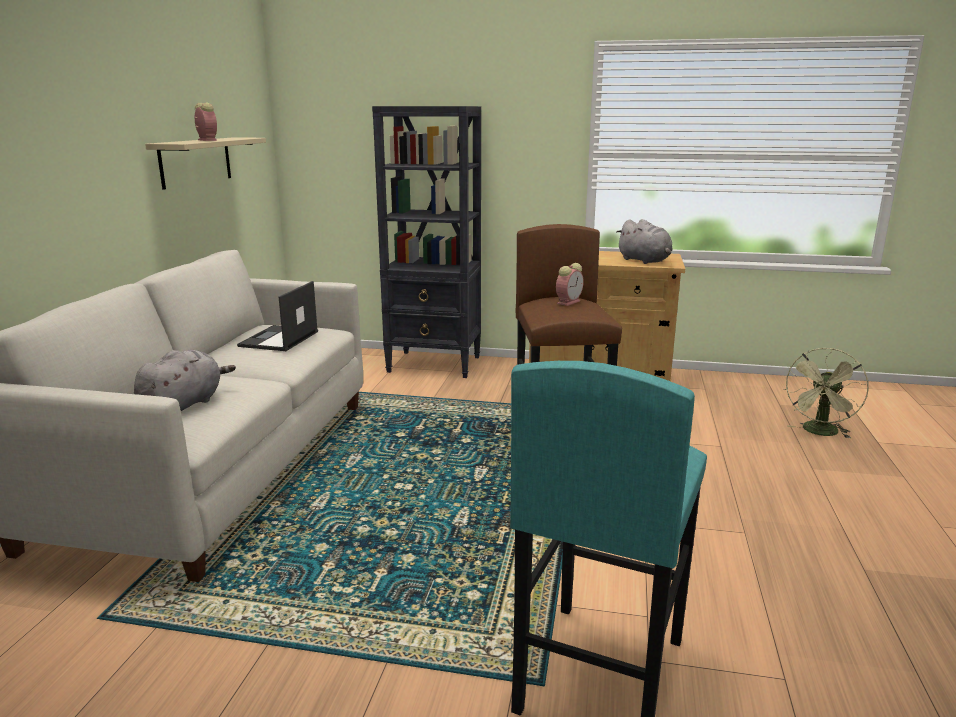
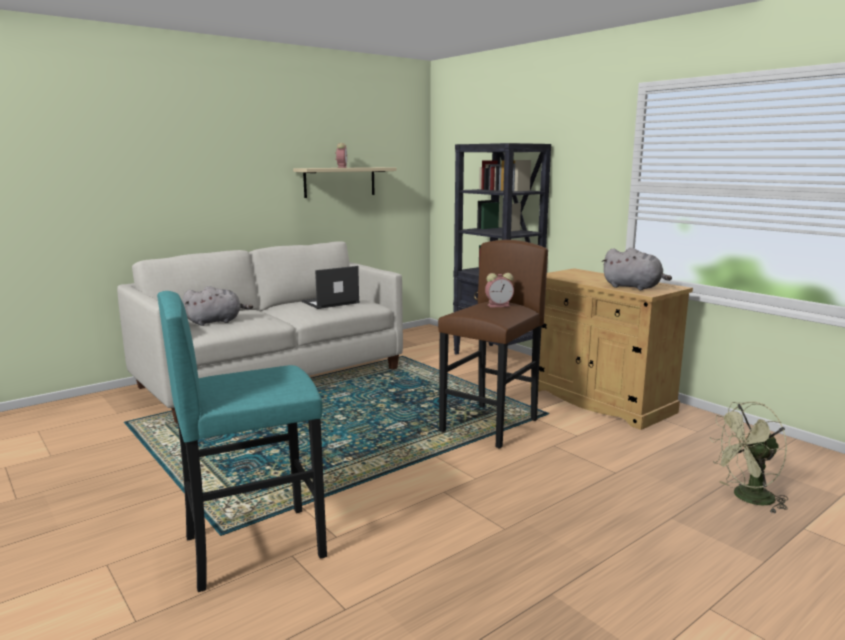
camera: 40 degrees right, 5 degrees down
grey plush toy [616,219,673,264] -> grey plush toy turned 60 degrees counterclockwise [602,248,672,290]

